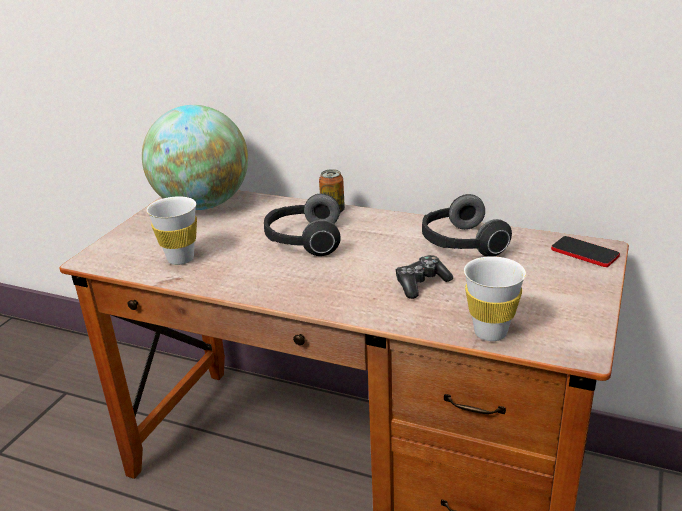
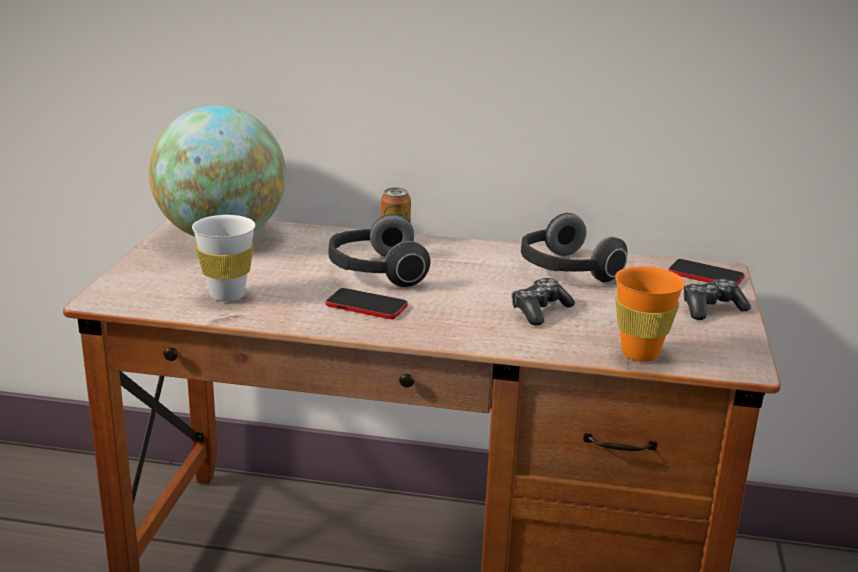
camera: 15 degrees left, 5 degrees down
white cup [464,256,526,341] -> orange cup [615,266,685,362]
none -> phone [326,288,408,319]
none -> game controller [683,279,751,320]

